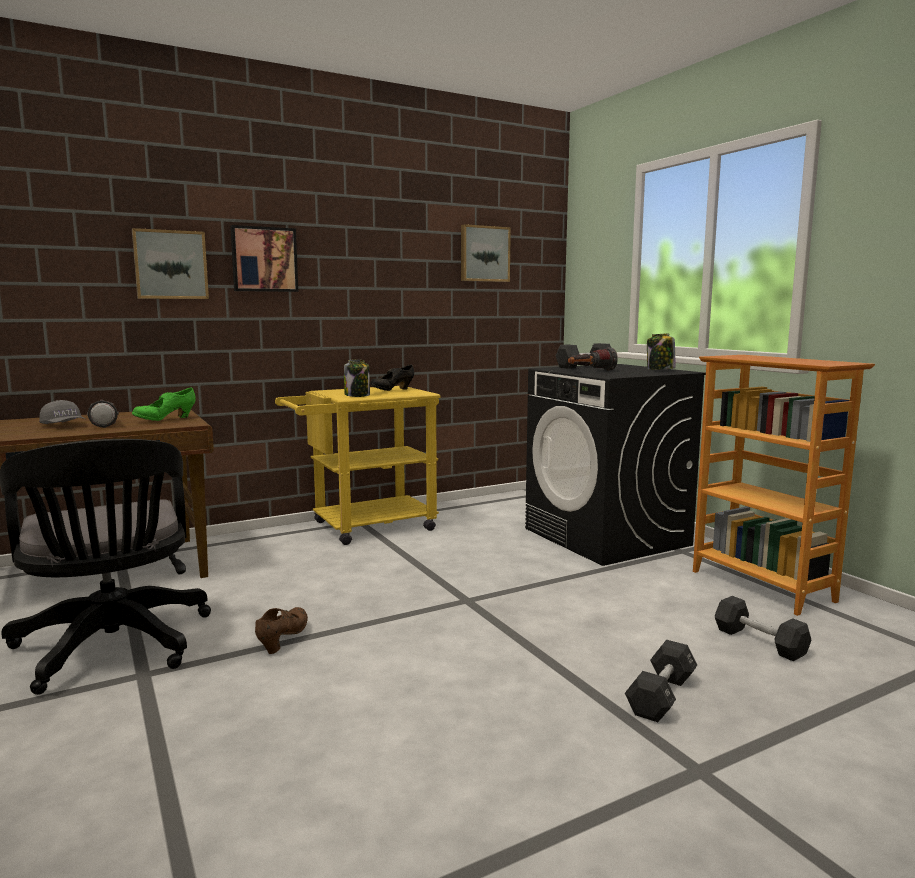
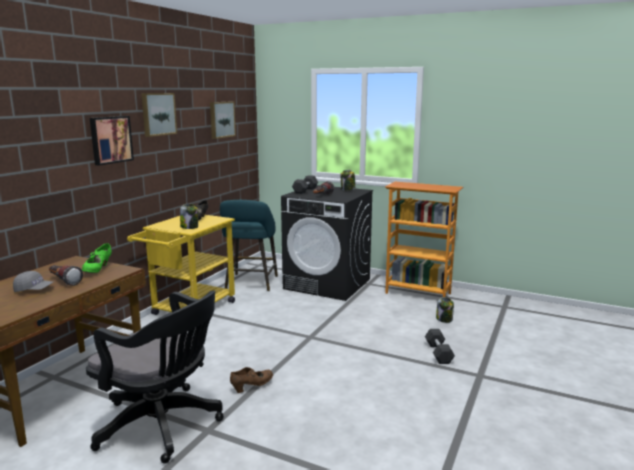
camera: 35 degrees left, 5 degrees up
picture [132,228,209,299] -> picture moved to [141,93,177,137]
brown shoe [255,607,308,654] -> brown shoe turned 75 degrees clockwise [230,367,273,393]
black dumbbell [715,596,812,661] -> jar [436,297,454,323]
none -> turquoise stool [220,200,278,291]

